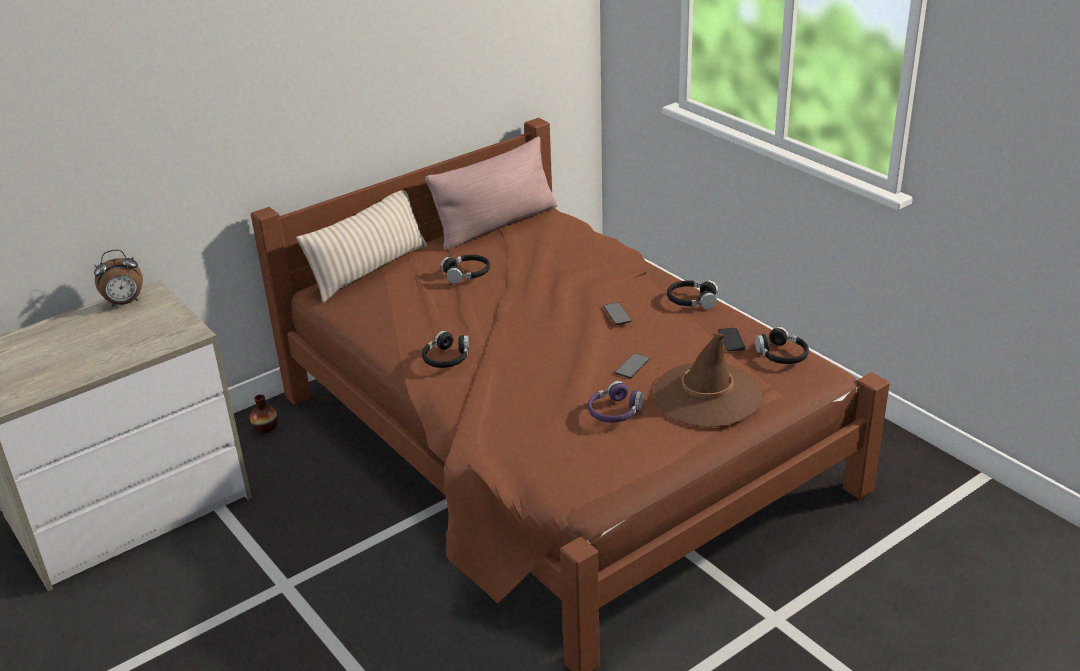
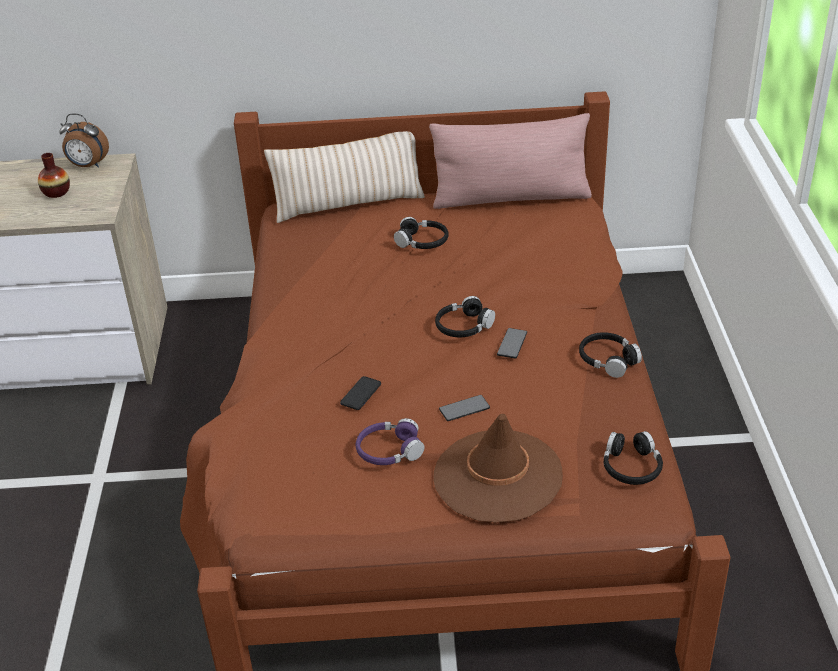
camera: 35 degrees right, 5 degrees up
vase [250,394,278,433] -> vase moved to [38,153,70,198]
black headphones [422,331,469,368] -> black headphones moved to [435,296,495,337]
phone [718,328,746,351] -> phone moved to [340,376,381,410]

